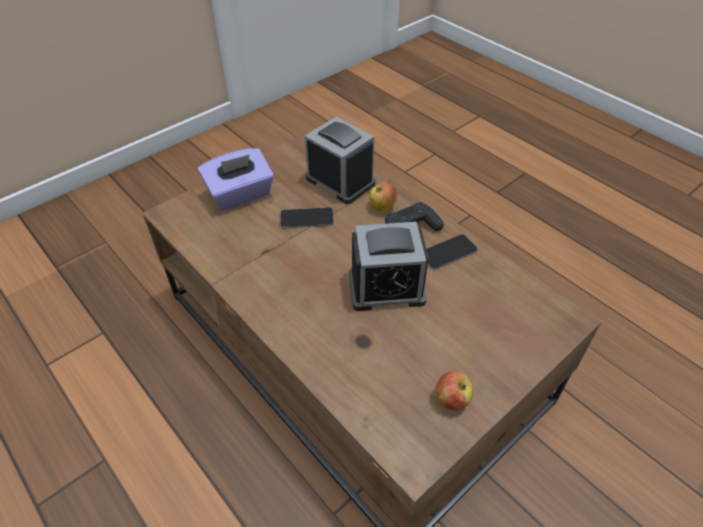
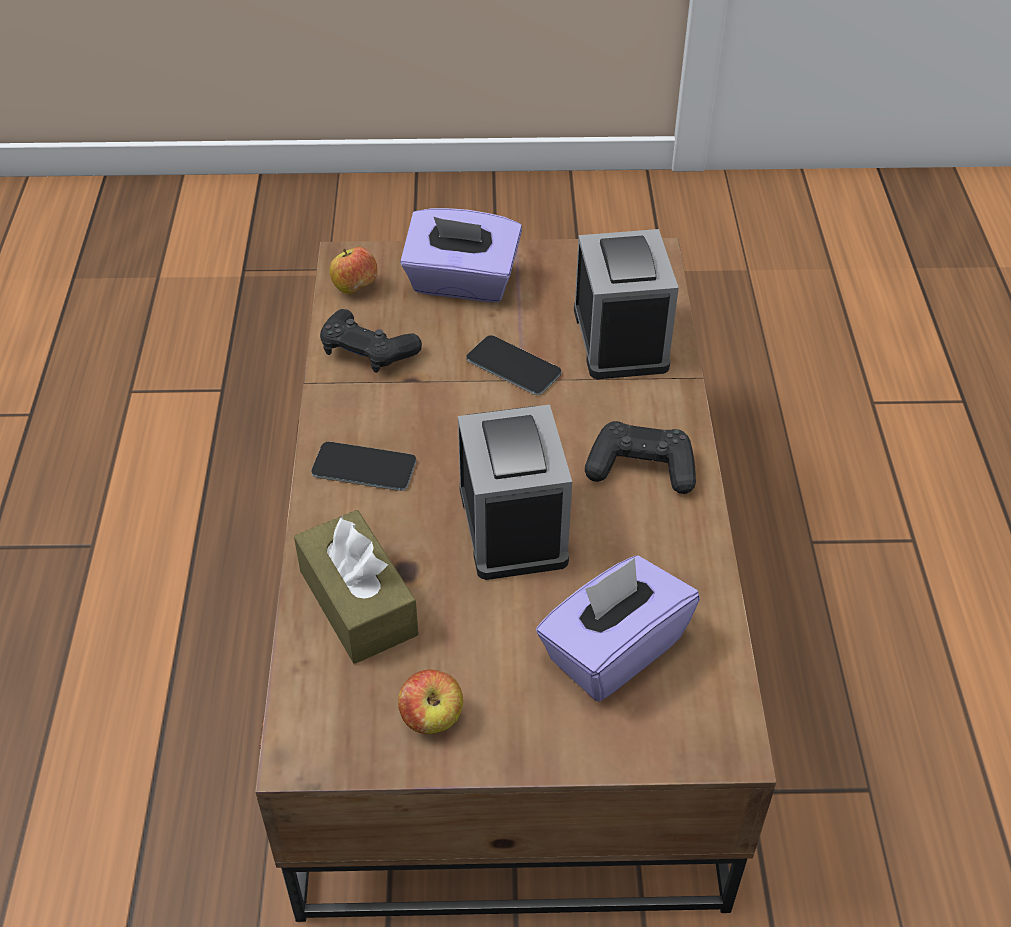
camera: 40 degrees right, 0 degrees up
alarm clock [349,222,429,311] -> alarm clock turned 135 degrees counterclockwise [458,405,572,580]
apple [369,182,397,211] -> apple moved to [330,247,377,294]
phone [427,234,478,270] -> phone moved to [311,442,416,491]
none -> brown tissue box [294,510,418,664]
none -> black game controller [320,309,422,373]
none -> purple tissue box [536,555,700,702]

